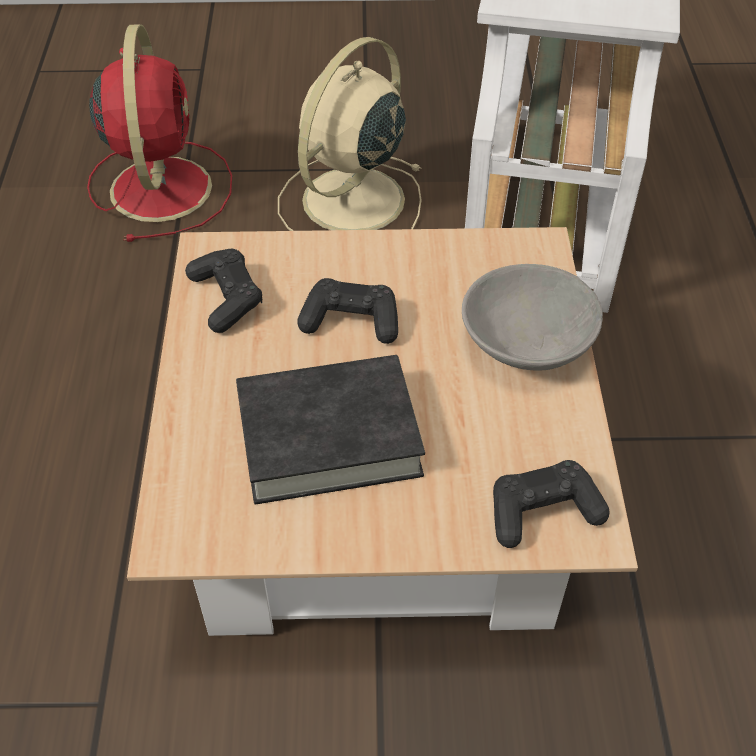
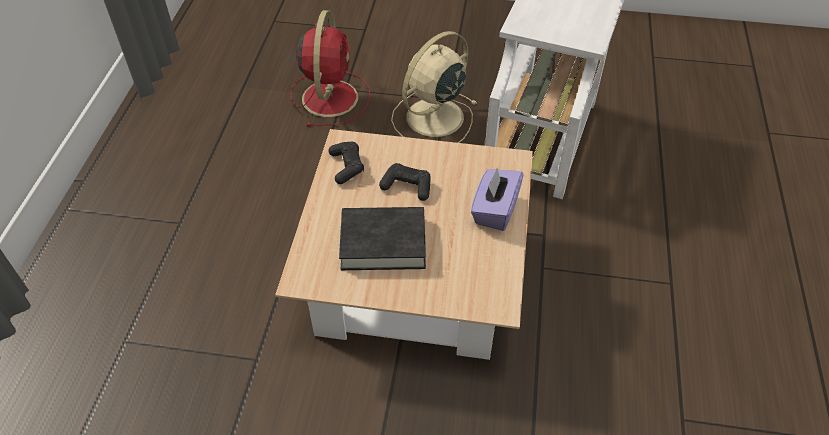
camera: 10 degrees right, 0 degrees up
grey bowl [462,264,603,371] -> purple tissue box [471,168,524,231]
black game controller [493,460,610,548] -> none

